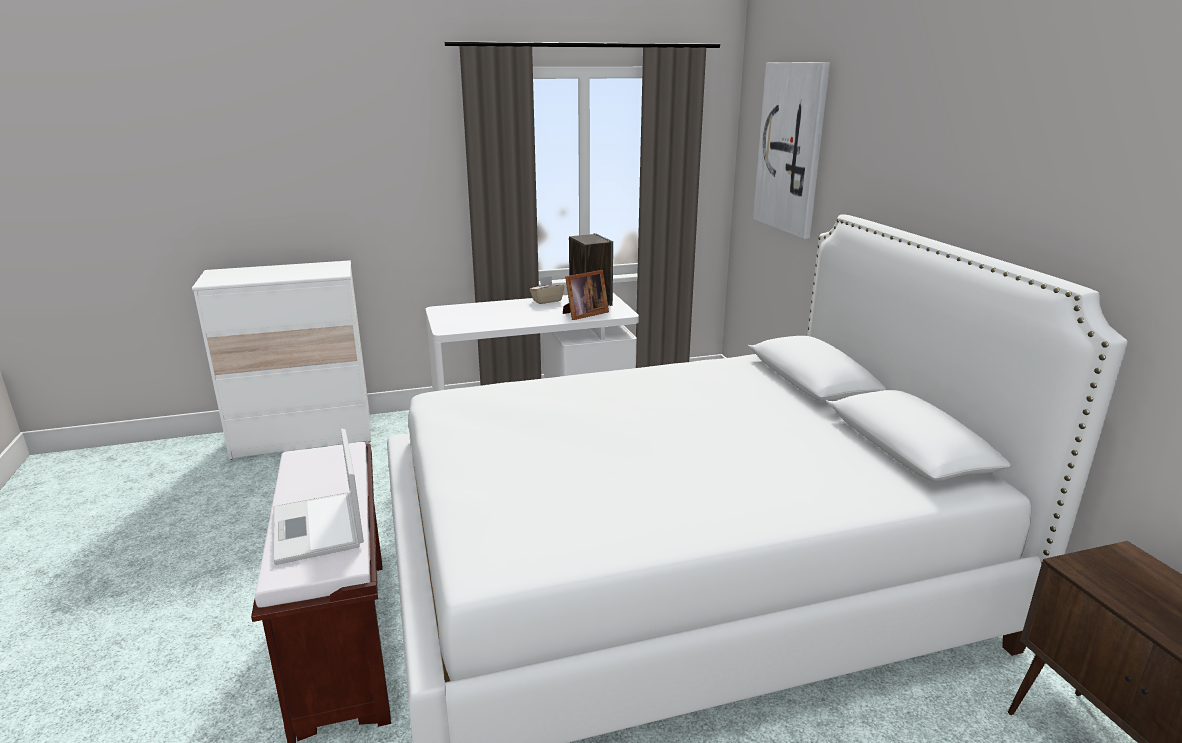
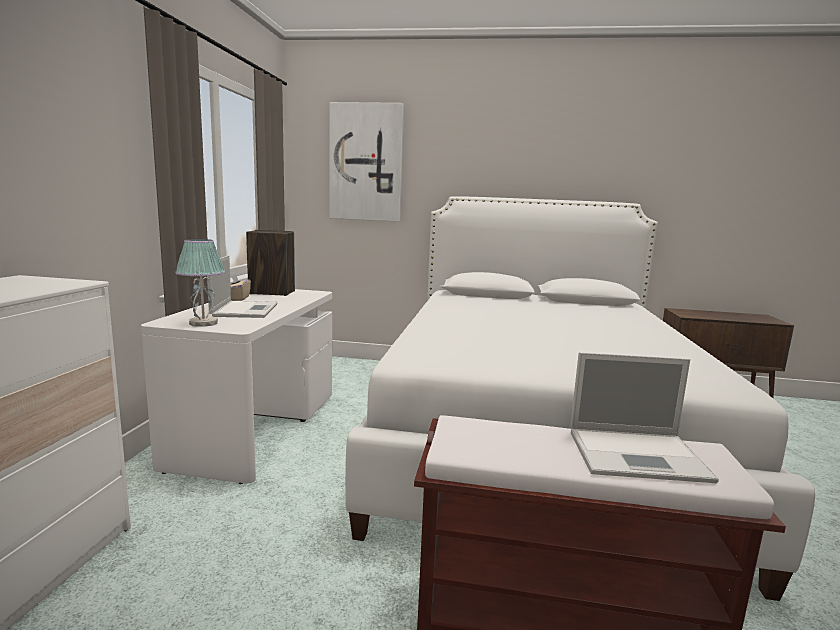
camera: 65 degrees left, 10 degrees down
picture frame [563,270,609,320] -> none
none -> table lamp [175,239,225,327]
none -> laptop [207,255,278,318]

